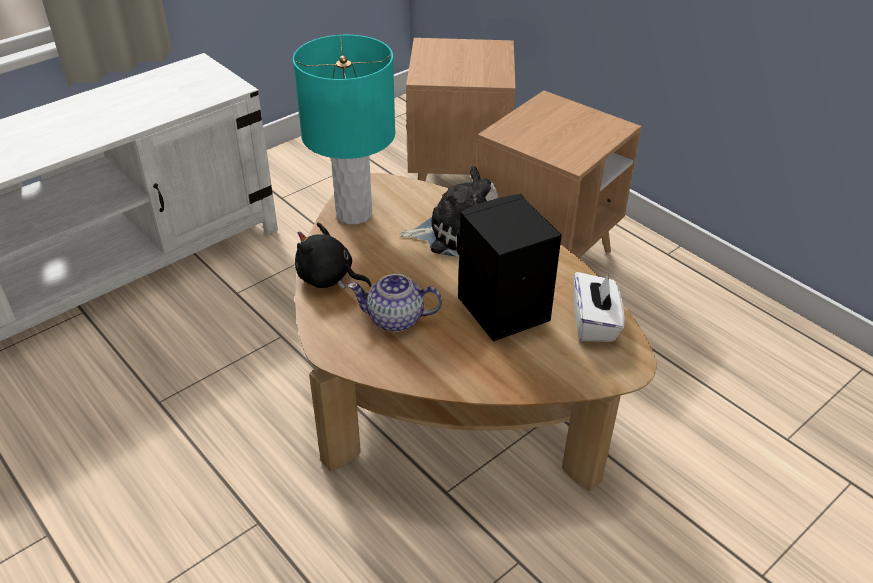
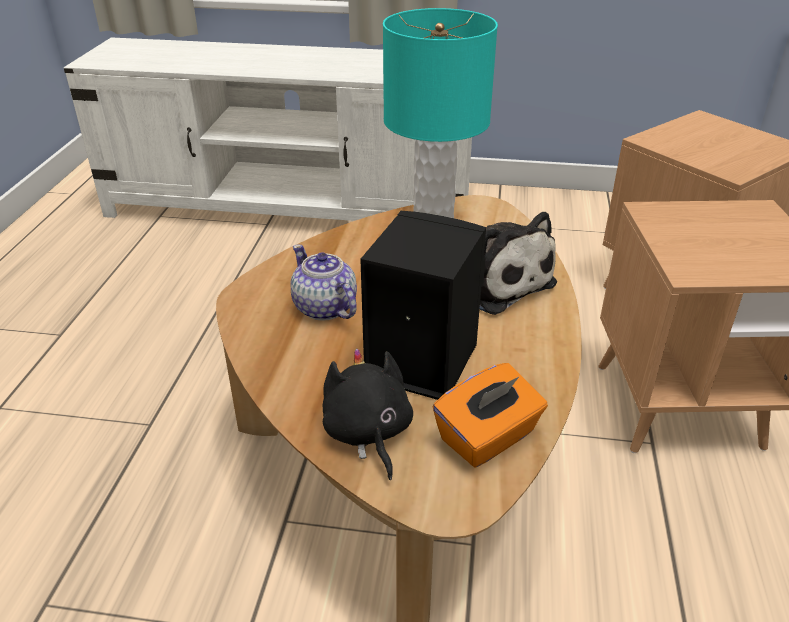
camera: 50 degrees right, 5 degrees down
black plush toy [295,222,372,289] -> black plush toy moved to [323,349,413,480]
white tissue box [573,272,624,342] -> orange tissue box [433,363,548,467]

